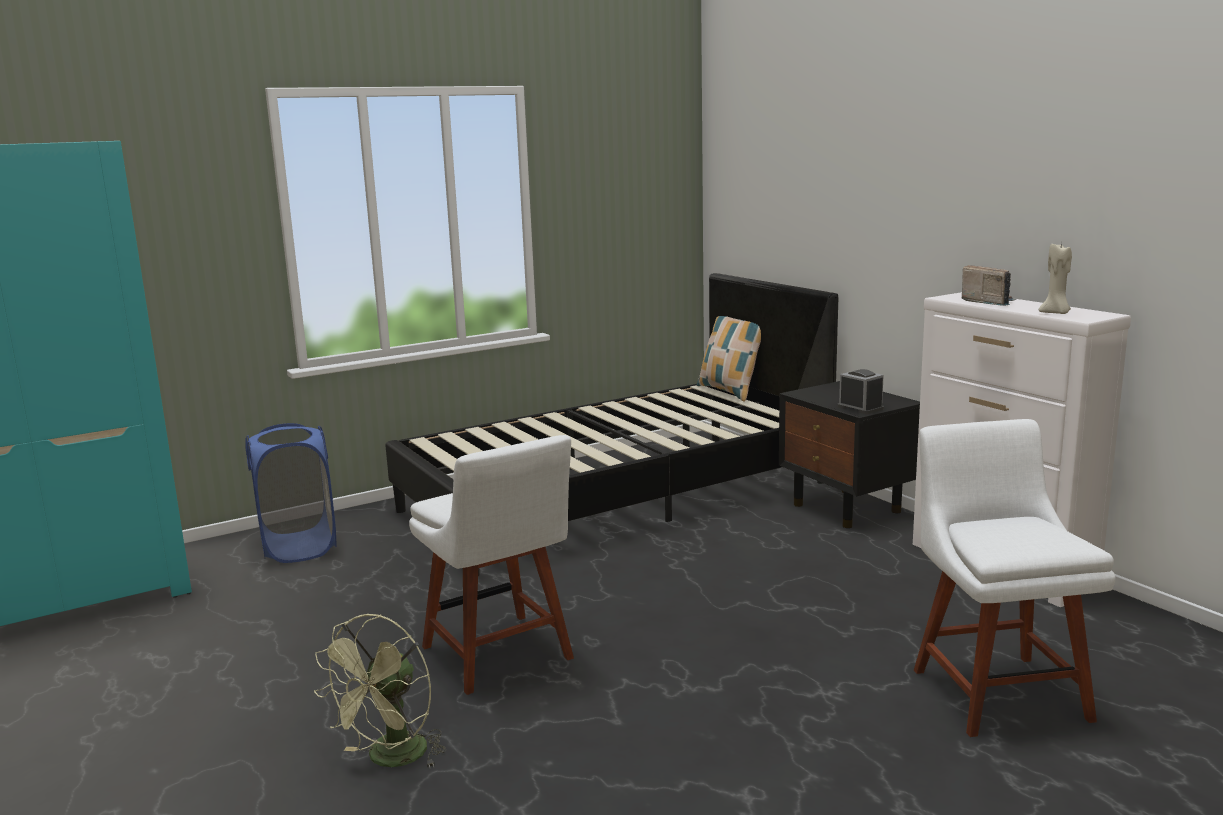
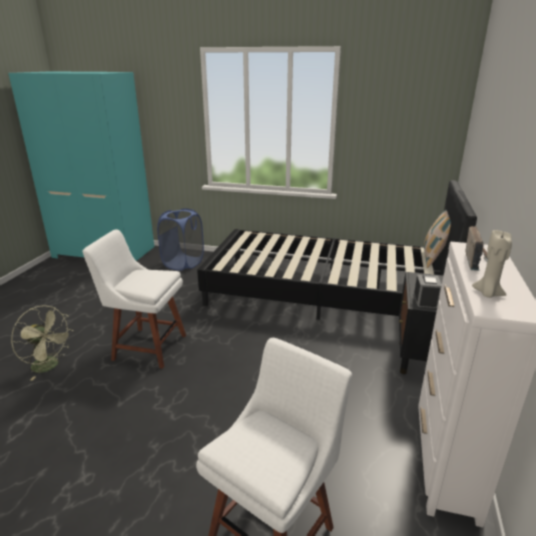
camera: 45 degrees right, 10 degrees up
green fan [314,614,446,768] -> green fan turned 135 degrees counterclockwise [11,306,73,380]
white chair [409,435,574,695] -> white chair turned 90 degrees clockwise [82,229,186,369]

